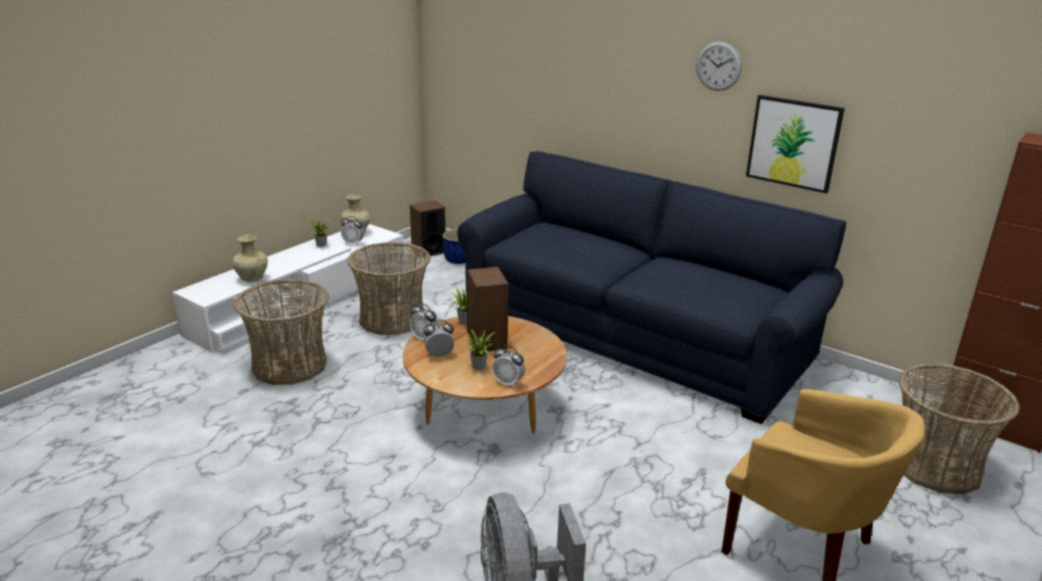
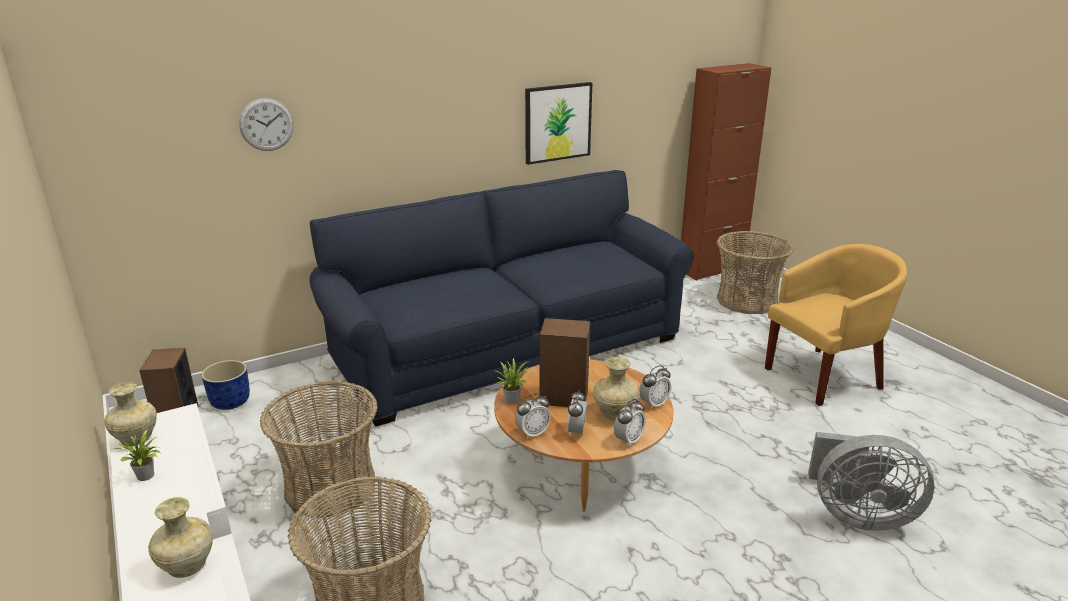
camera: 65 degrees left, 0 degrees up
alarm clock [341,216,364,246] -> alarm clock moved to [614,399,646,447]
potted plant [461,329,496,370] -> beige vase [593,357,640,421]
wall clock [696,41,742,91] -> wall clock moved to [239,98,294,151]

